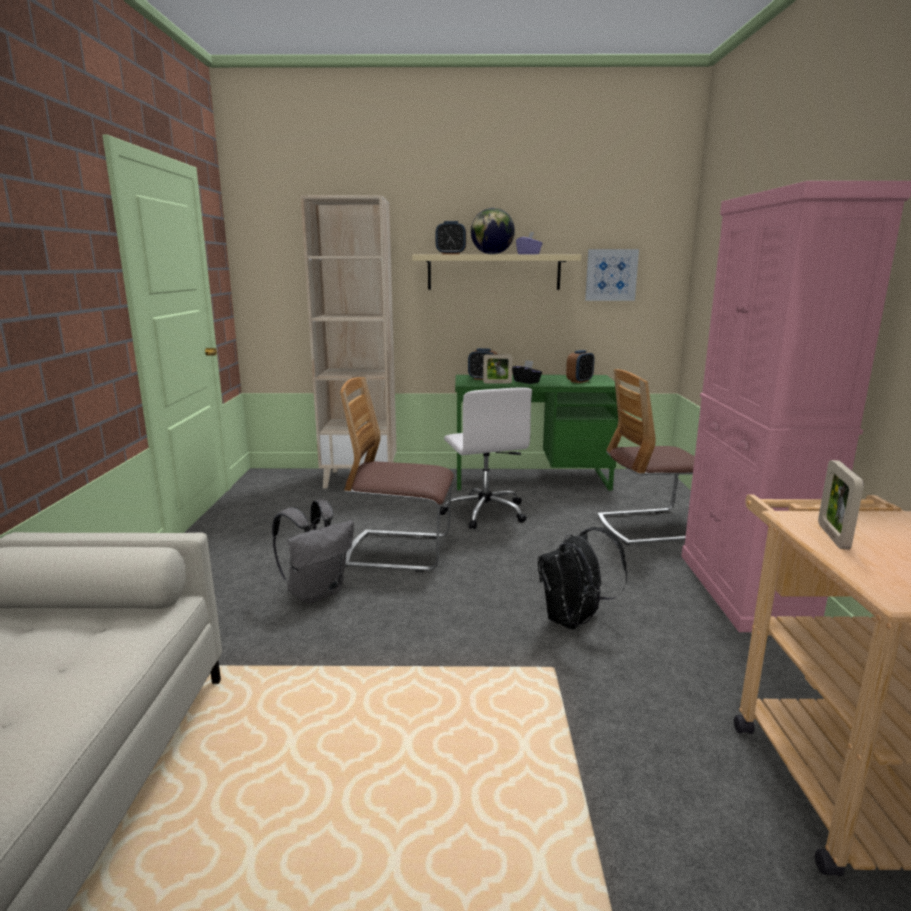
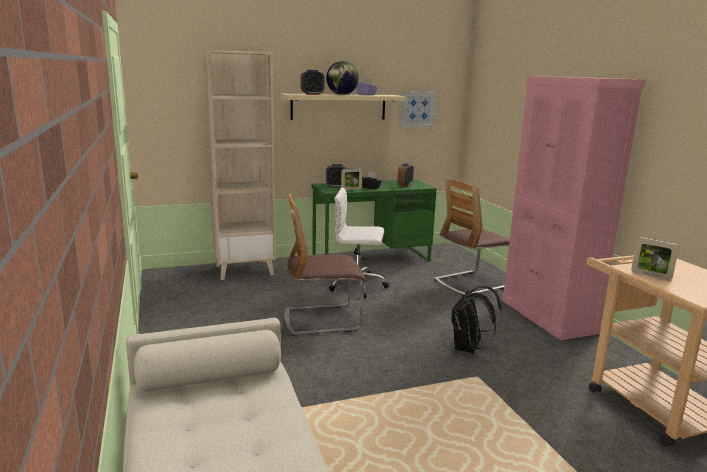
camera: 20 degrees left, 0 degrees up
grey backpack [272,499,354,603] -> none
white office chair [440,387,532,529] -> white office chair turned 135 degrees clockwise [329,187,389,298]
picture frame [818,460,864,550] -> picture frame turned 45 degrees counterclockwise [631,237,679,280]

